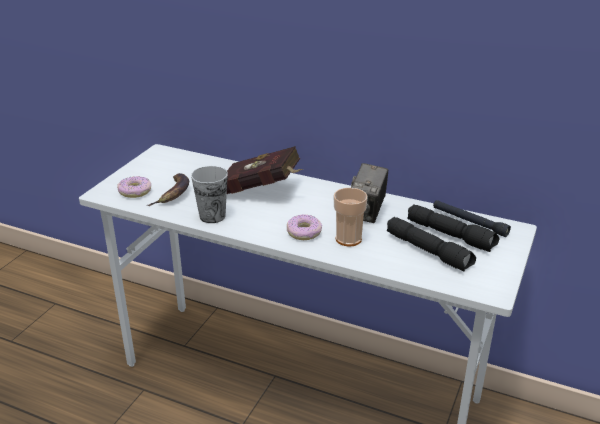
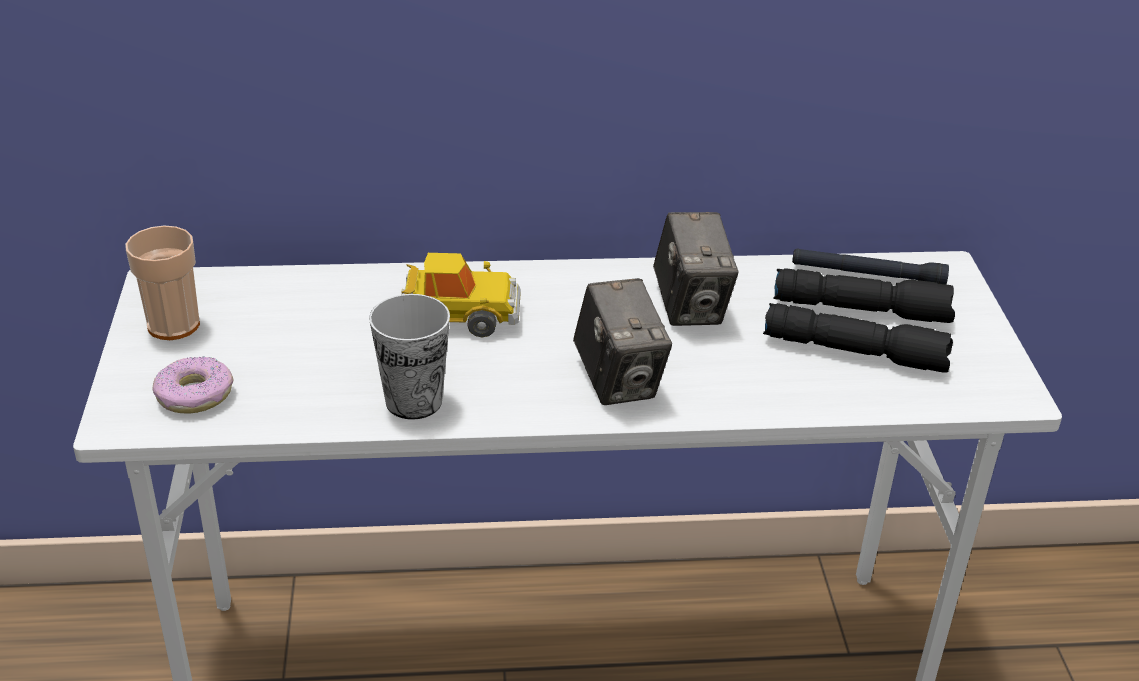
camera: 30 degrees left, 5 degrees up
banana [147,173,189,206] -> none
red book [227,146,303,194] -> toy car [401,253,521,338]
donut [287,214,322,240] -> camera [573,278,672,405]
cup [334,188,368,246] -> cup moved to [125,226,200,340]

